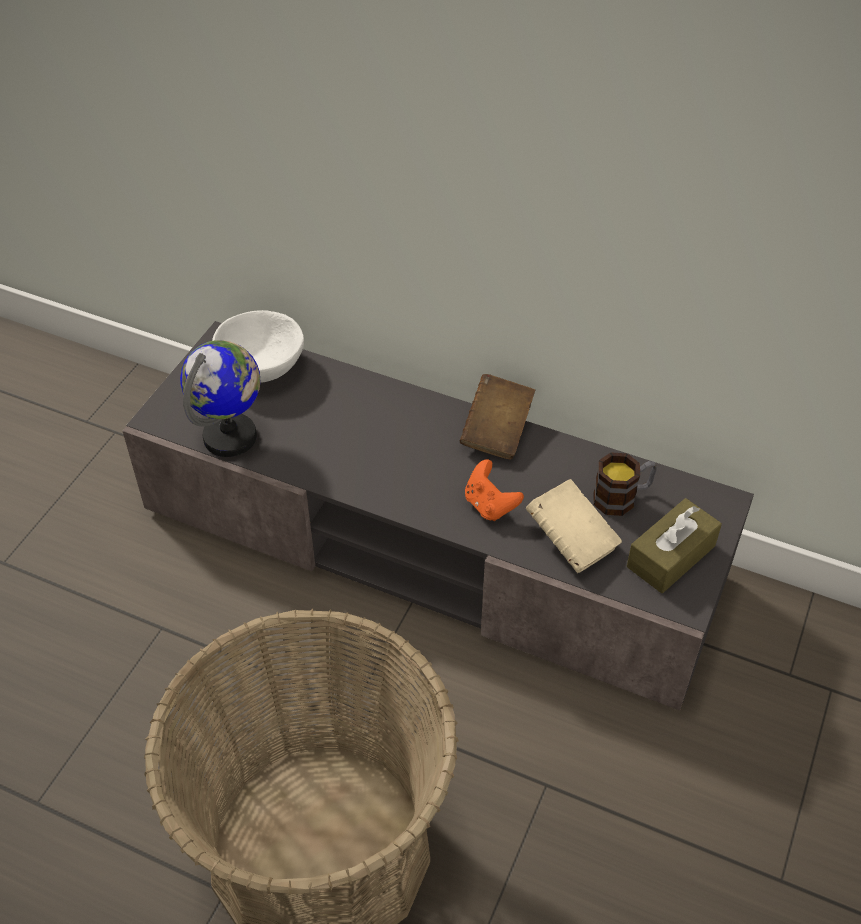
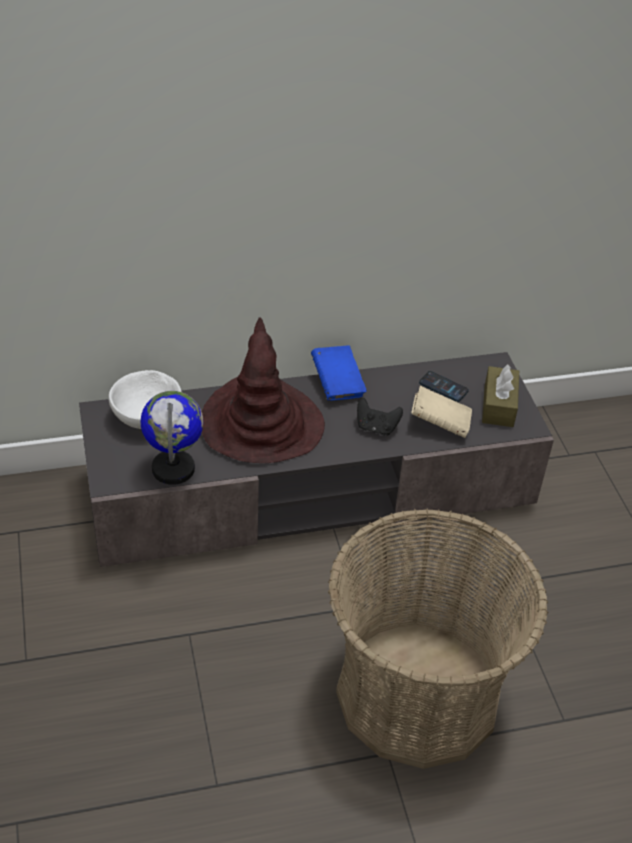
camera: 40 degrees left, 5 degrees down
brown book [460,374,535,460] -> blue book [311,346,367,401]
orange game controller [465,459,524,521] -> black game controller [357,398,403,436]
mug [593,452,657,516] -> phone [419,371,469,402]
none -> brown hat [202,317,325,463]

